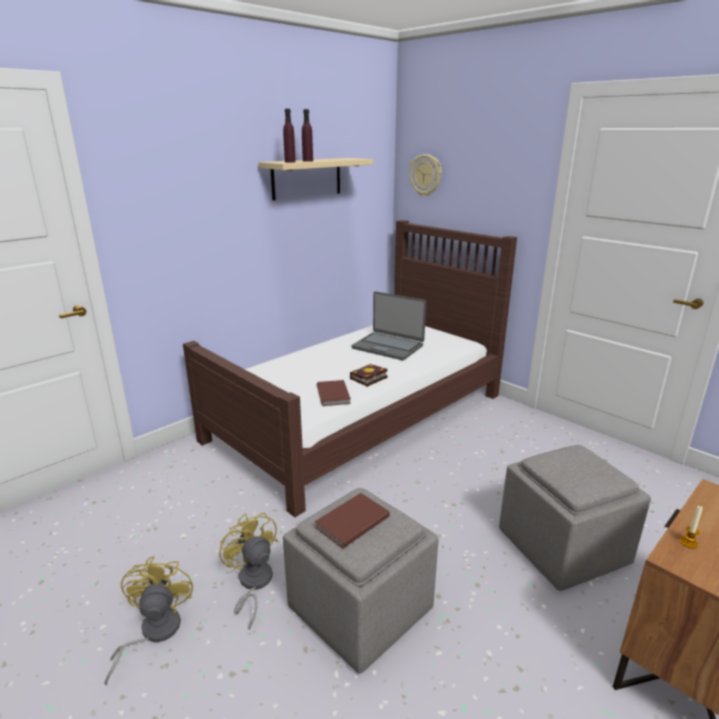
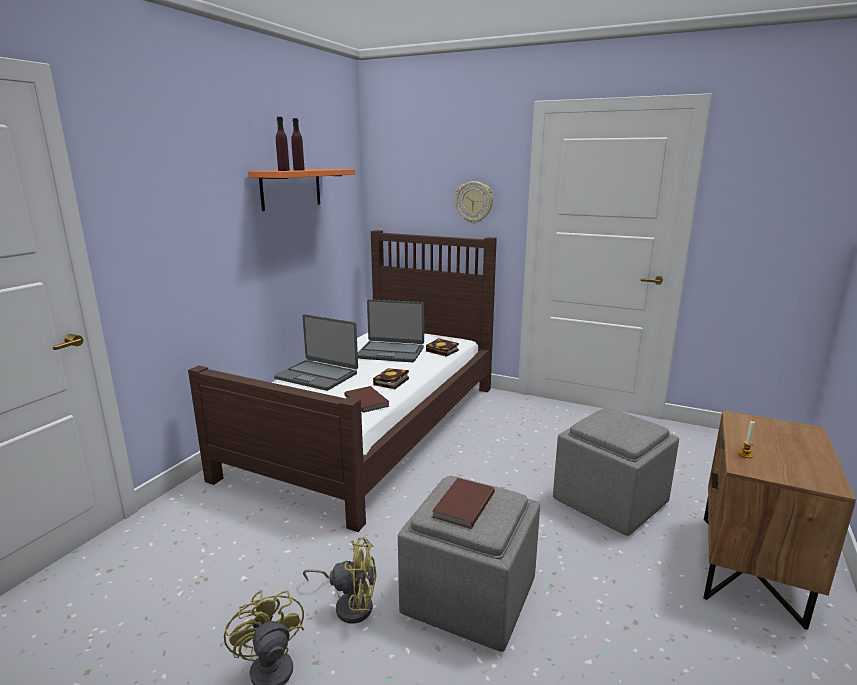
camera: 20 degrees left, 5 degrees down
yellow fan [219,512,278,630] -> yellow fan turned 150 degrees clockwise [303,538,377,624]
beige shelf [258,158,373,200] -> orange shelf [248,169,355,211]
wall clock [410,154,442,196] -> wall clock moved to [455,181,493,223]
none -> laptop [274,314,358,391]
none -> book [426,338,459,357]

